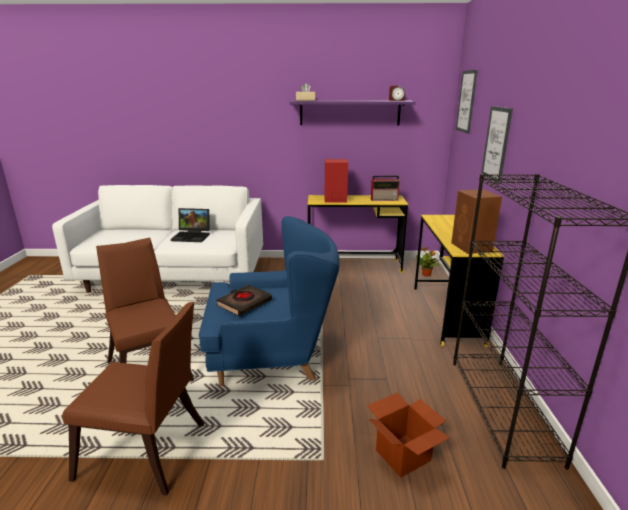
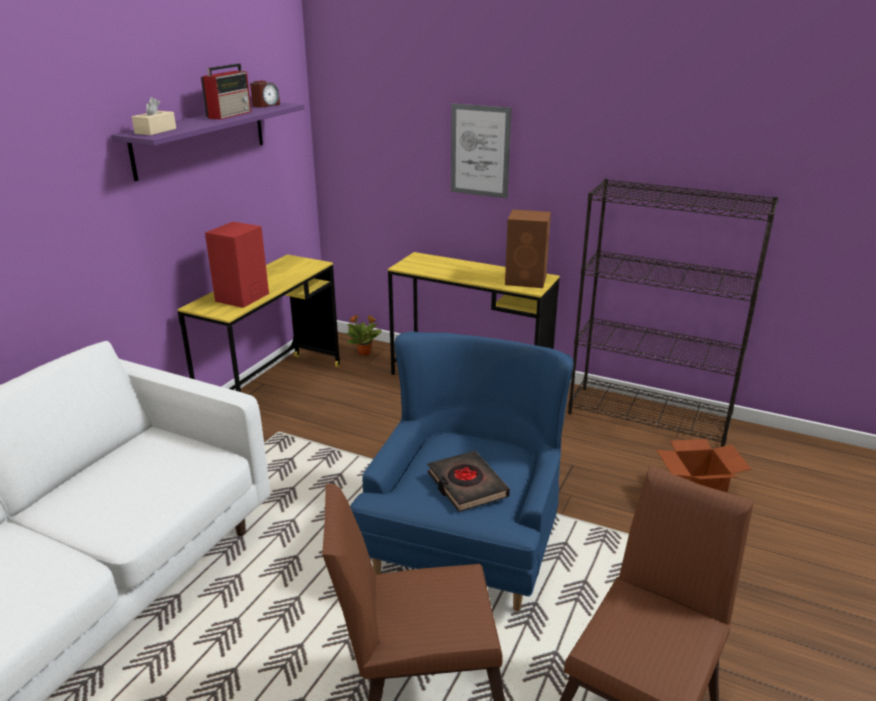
camera: 65 degrees left, 5 degrees up
laptop [171,208,210,242] -> none
radio [371,176,400,201] -> radio moved to [201,63,251,120]
picture [456,70,478,134] -> none

